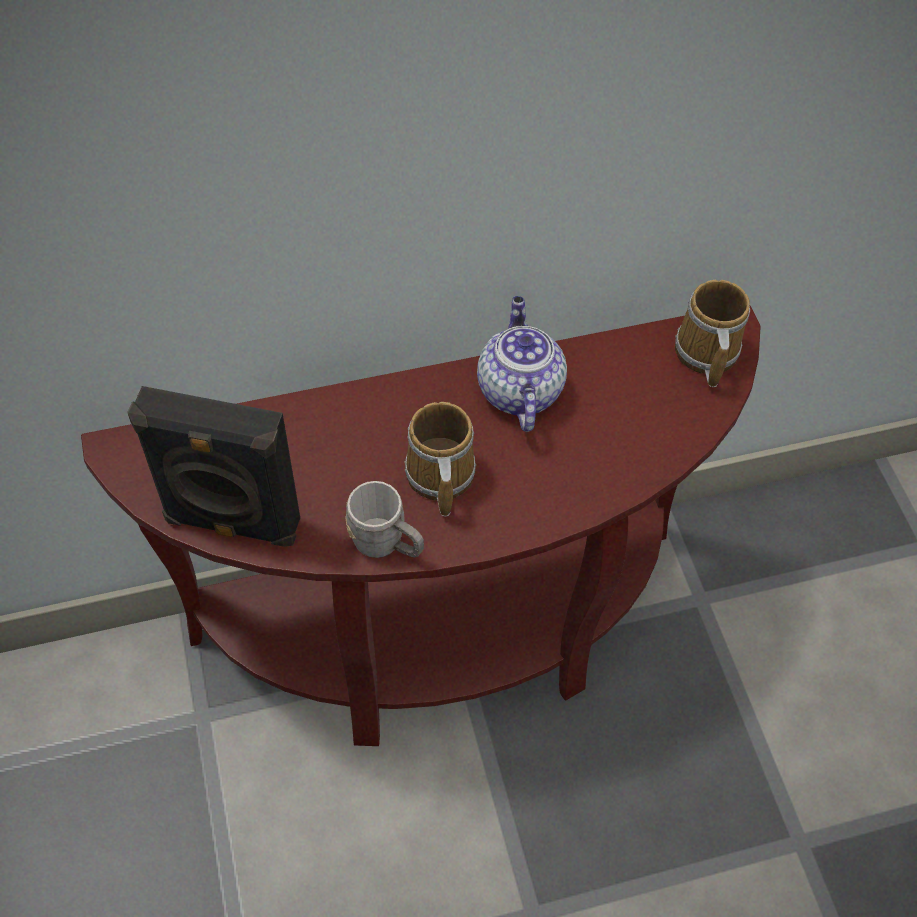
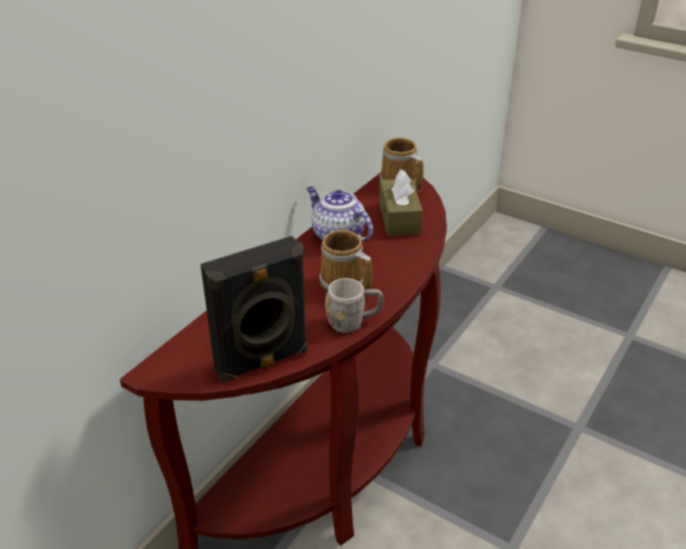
camera: 40 degrees left, 20 degrees down
none -> brown tissue box [379,169,423,236]

